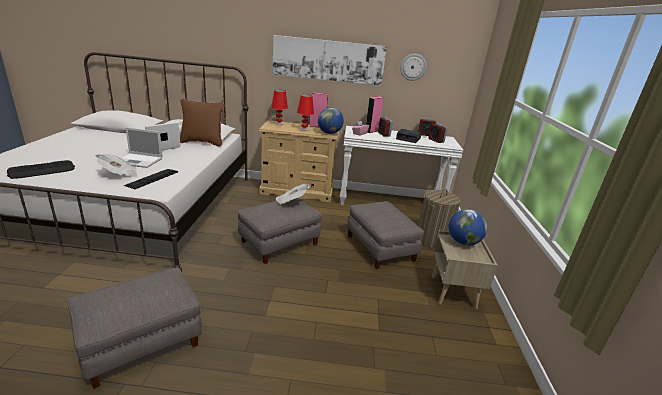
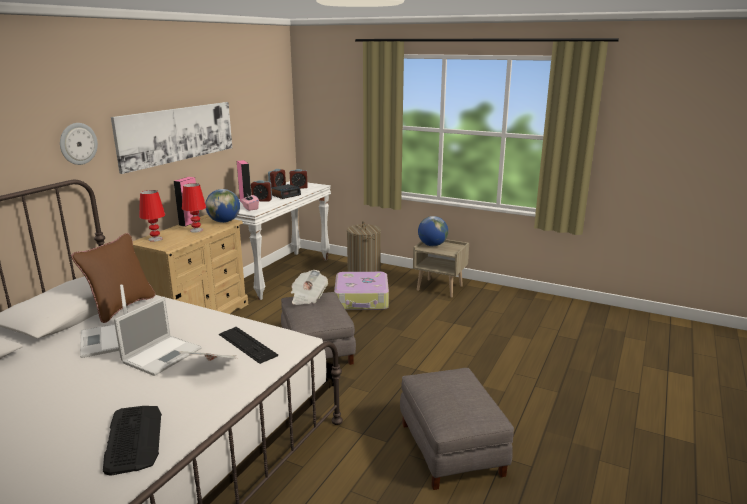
camera: 65 degrees left, 5 degrees down
grey ottoman [347,201,424,269] -> suitcase [334,272,389,310]
wall clock [400,54,427,81] -> wall clock moved to [60,123,98,165]

